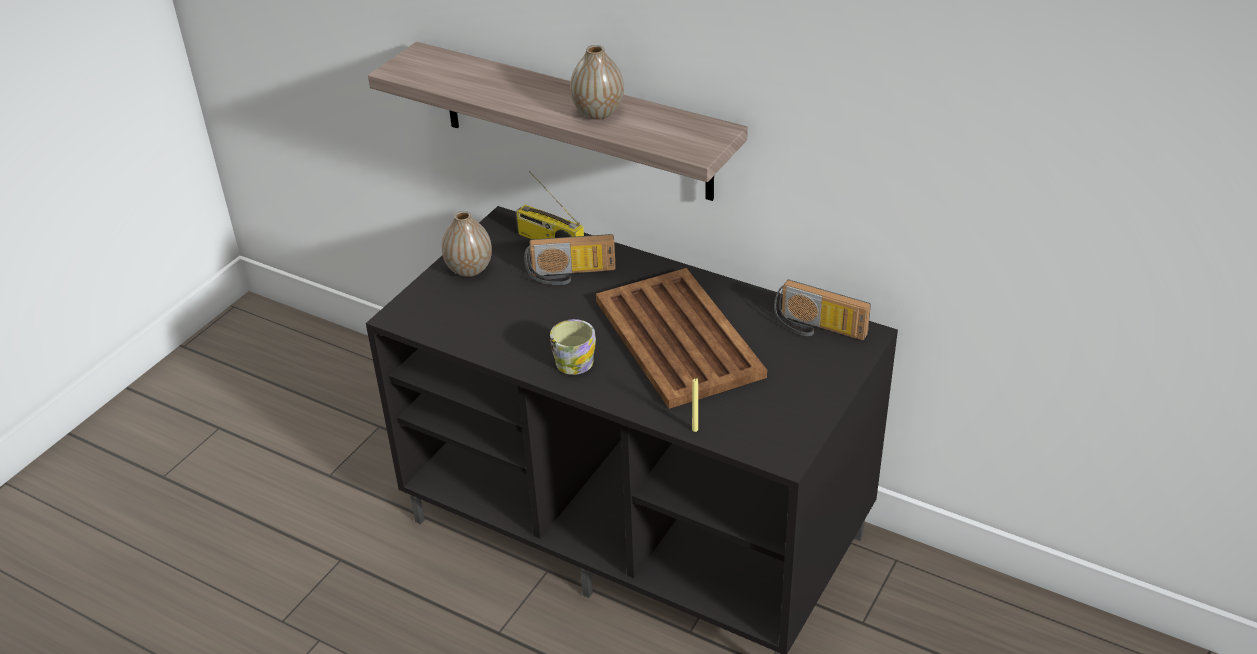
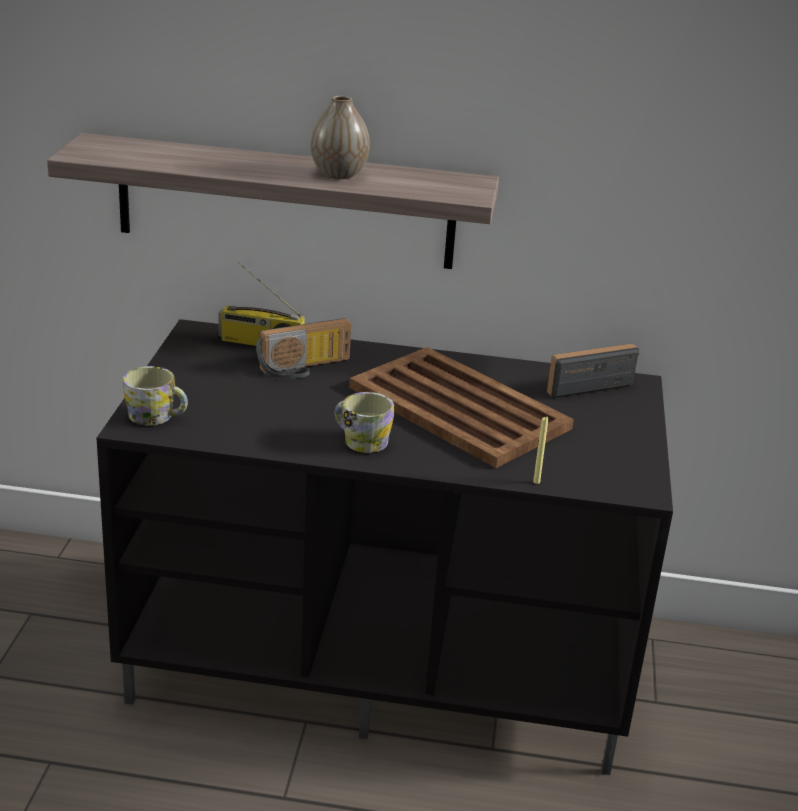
camera: 25 degrees left, 10 degrees down
vase [442,211,492,277] -> none
radio [774,280,871,340] -> radio turned 150 degrees clockwise [547,344,639,398]
none -> mug [123,366,188,426]

